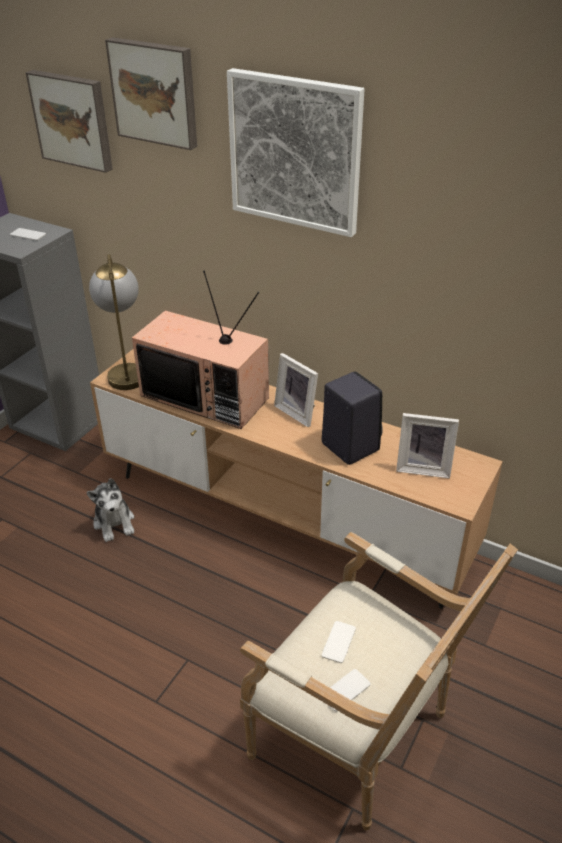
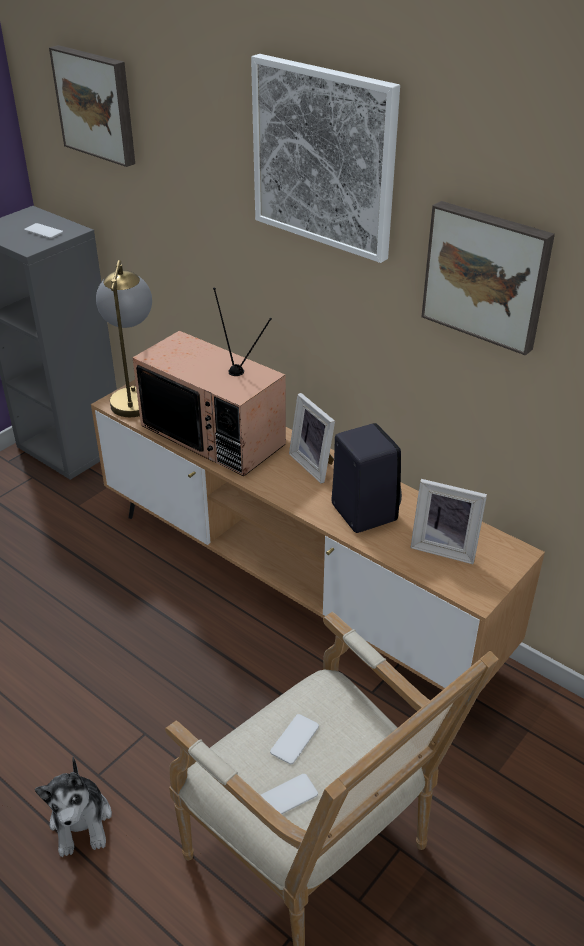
camera: 10 degrees right, 0 degrees up
plush toy [86,478,134,542] -> plush toy moved to [35,757,112,857]
picture [105,37,197,150] -> picture moved to [421,201,555,356]

